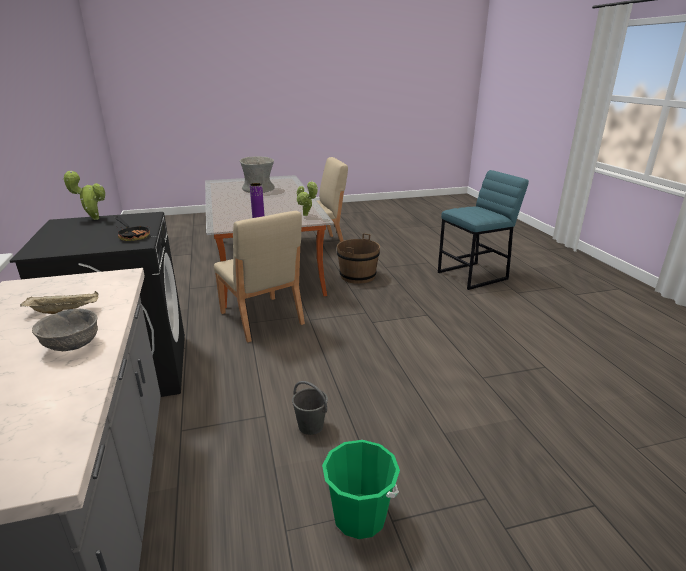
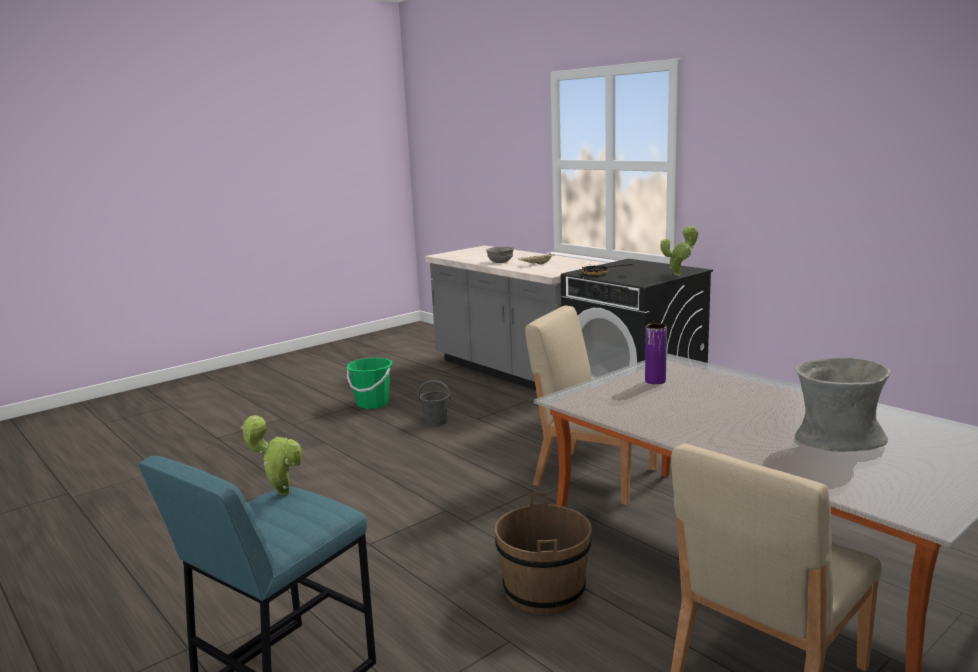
camera: 155 degrees right, 10 degrees down
potted plant [296,181,318,216] -> potted plant moved to [241,415,303,495]

